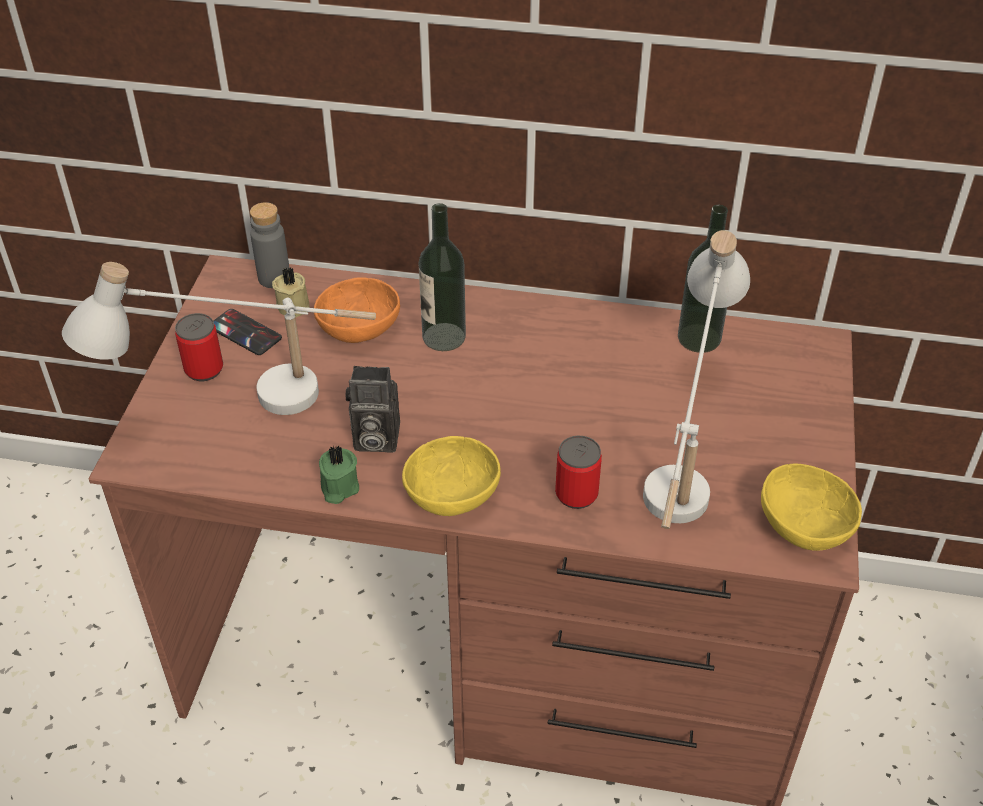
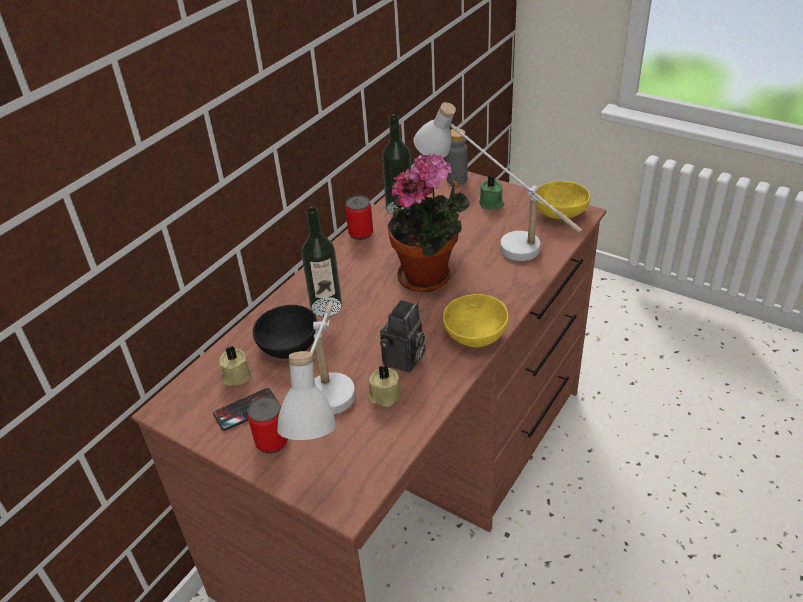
camera: 65 degrees left, 5 degrees down
grey bottle [250,202,289,288] -> grey bottle moved to [446,128,468,185]
orange bowl [314,277,400,343] -> black bowl [253,305,317,359]
green candle [319,446,359,504] -> green candle moved to [479,175,504,209]
can [555,436,602,509] -> can moved to [345,195,373,240]
none -> beige candle [368,365,400,407]
none -> potted plant [388,153,470,292]

